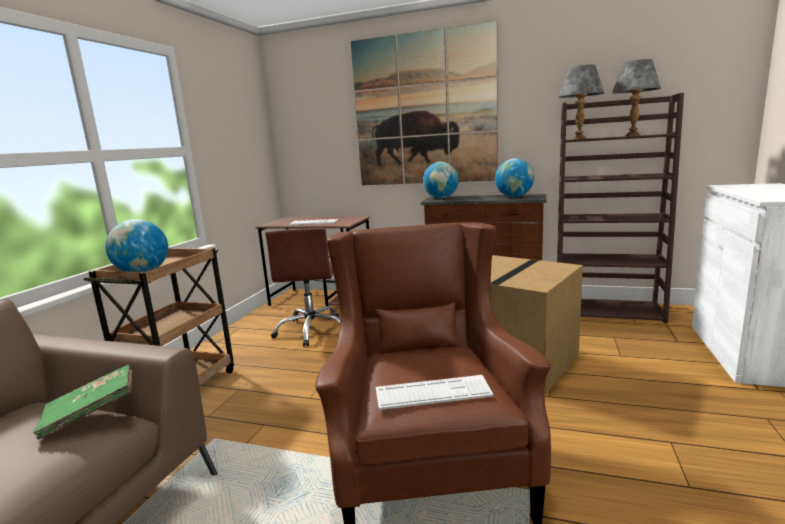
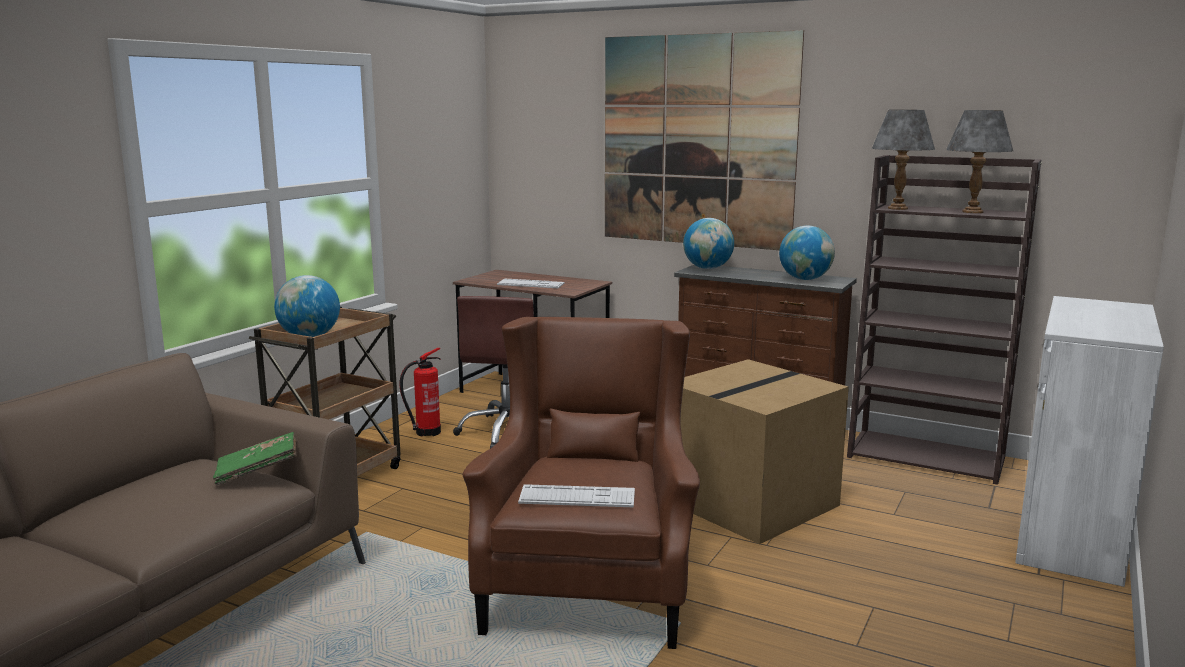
camera: 10 degrees right, 0 degrees up
none -> fire extinguisher [400,348,441,436]

